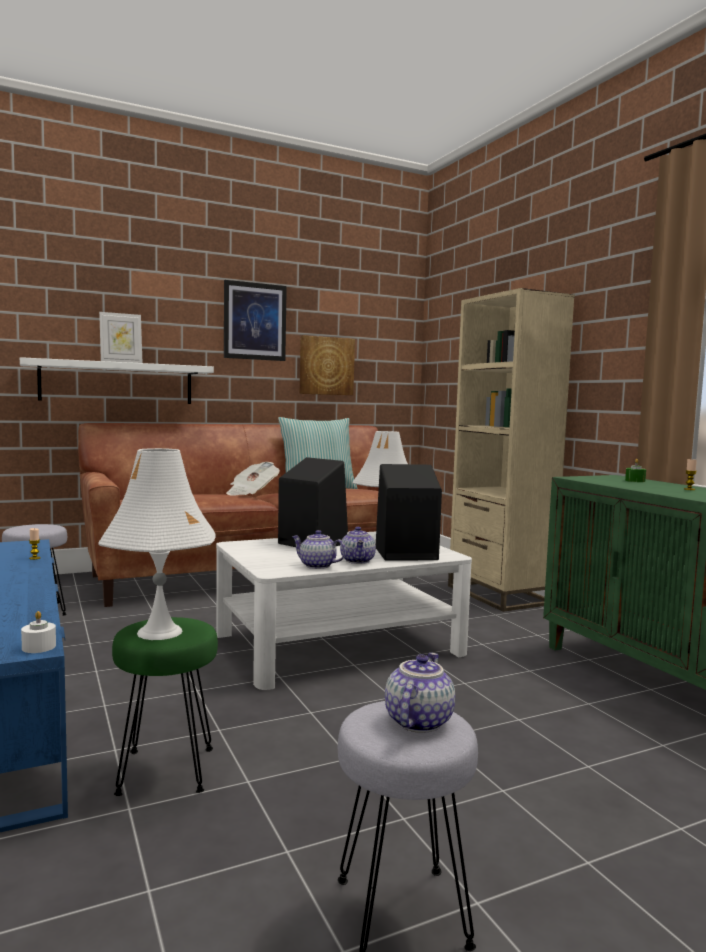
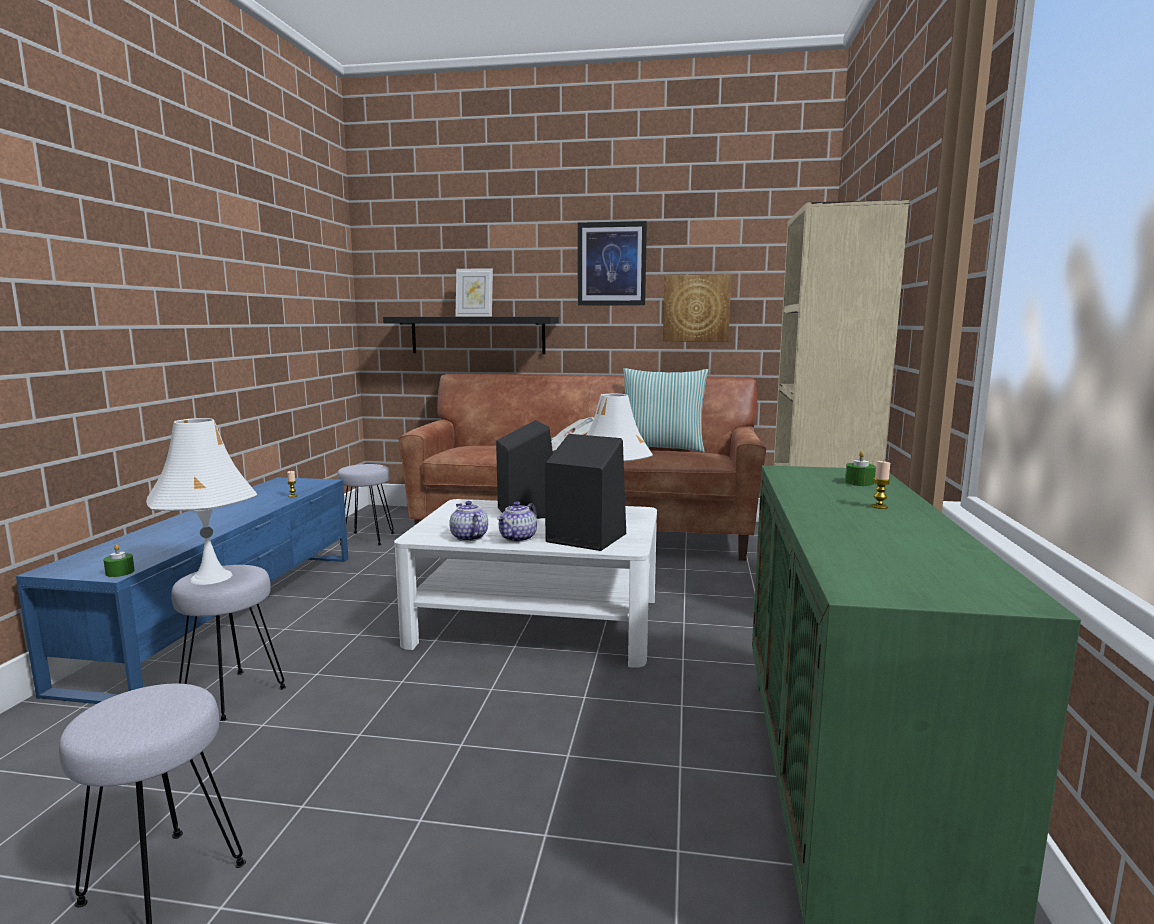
camera: 35 degrees right, 5 degrees up
white shelf [20,357,214,404] -> black shelf [383,317,559,354]
white candle [21,611,56,653] -> green candle [103,544,135,577]
green stool [112,617,218,796] -> grey stool [171,565,286,721]
teapot [385,653,455,733] -> none

